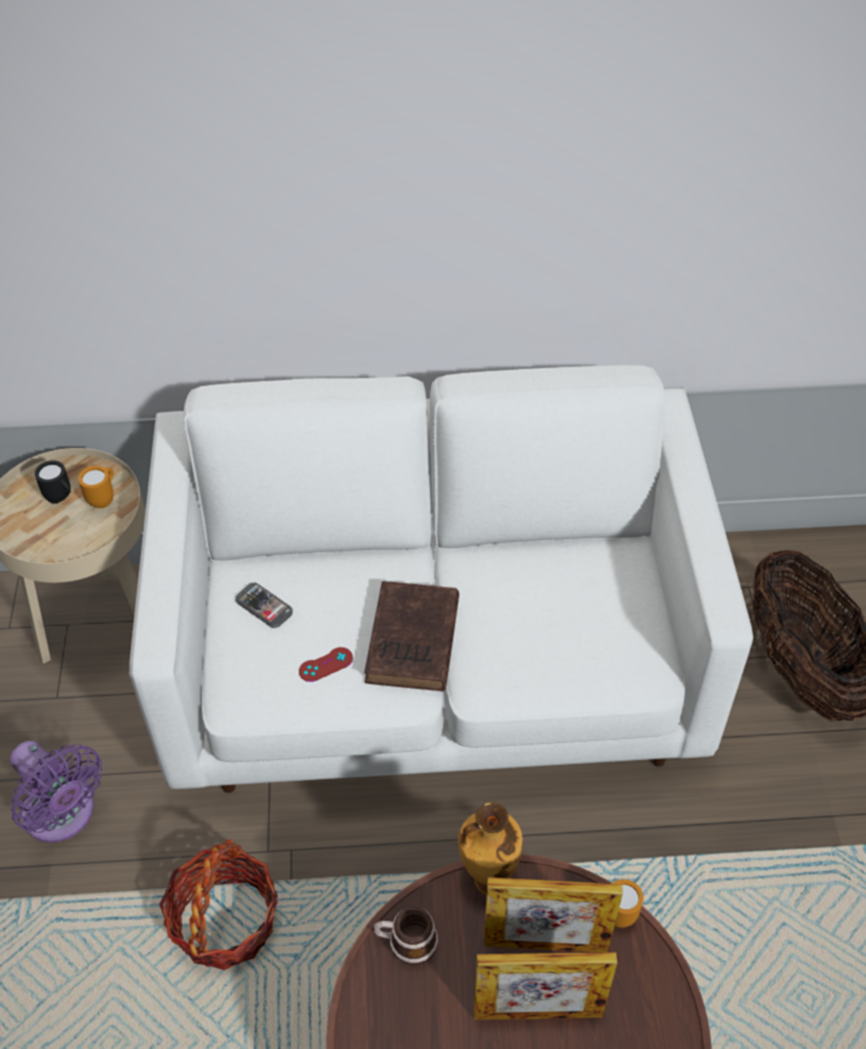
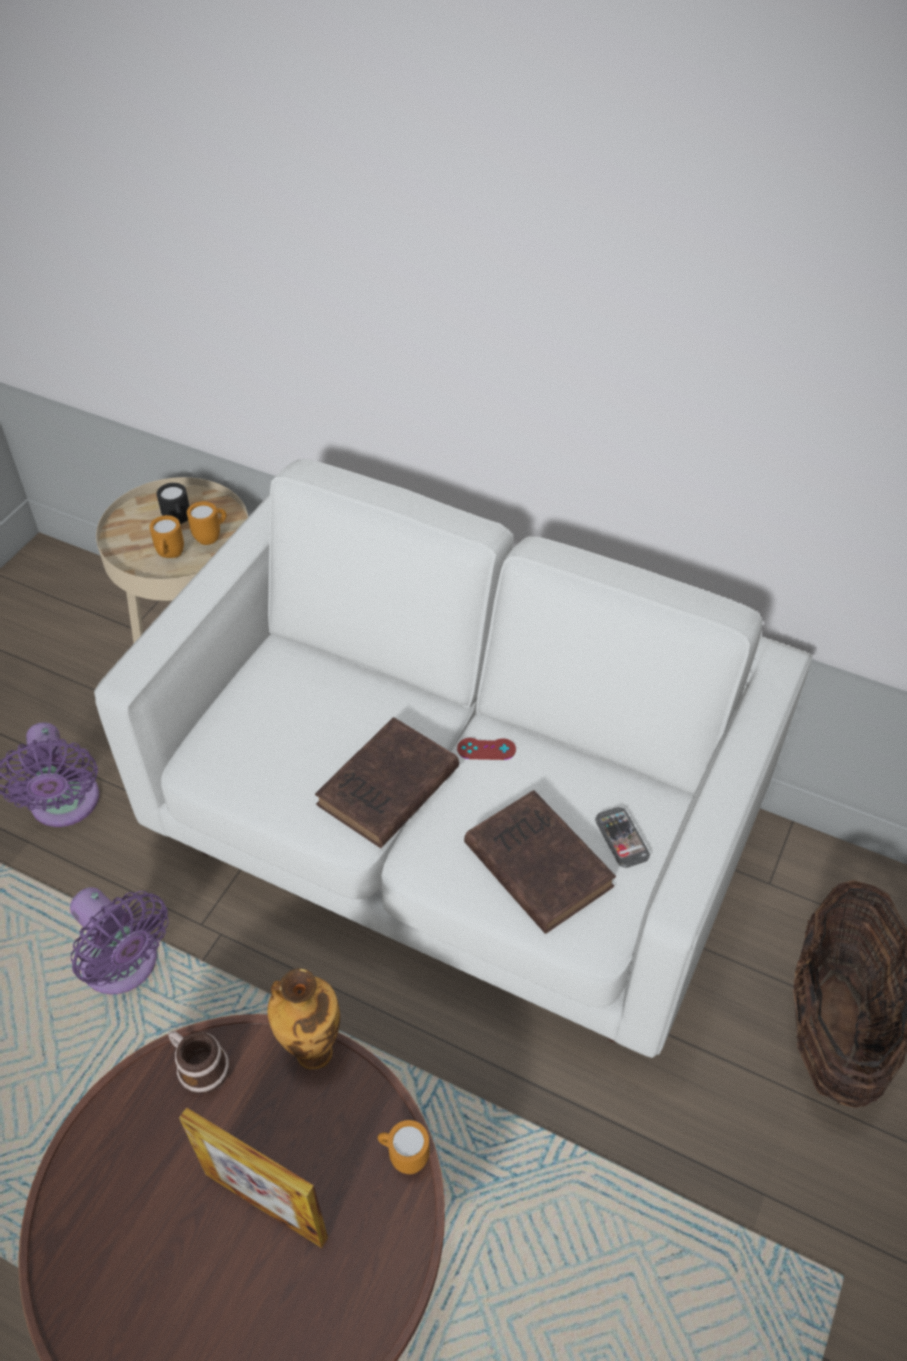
camera: 30 degrees right, 0 degrees up
basket [159,839,278,970] -> purple fan [70,887,169,994]
phone [236,583,293,628] -> phone moved to [595,807,650,868]
red game controller [299,647,353,682] -> red game controller moved to [457,738,516,760]
picture frame [484,877,623,952] -> none
none -> orange mug [149,515,184,558]
none -> brown book [464,790,616,934]

